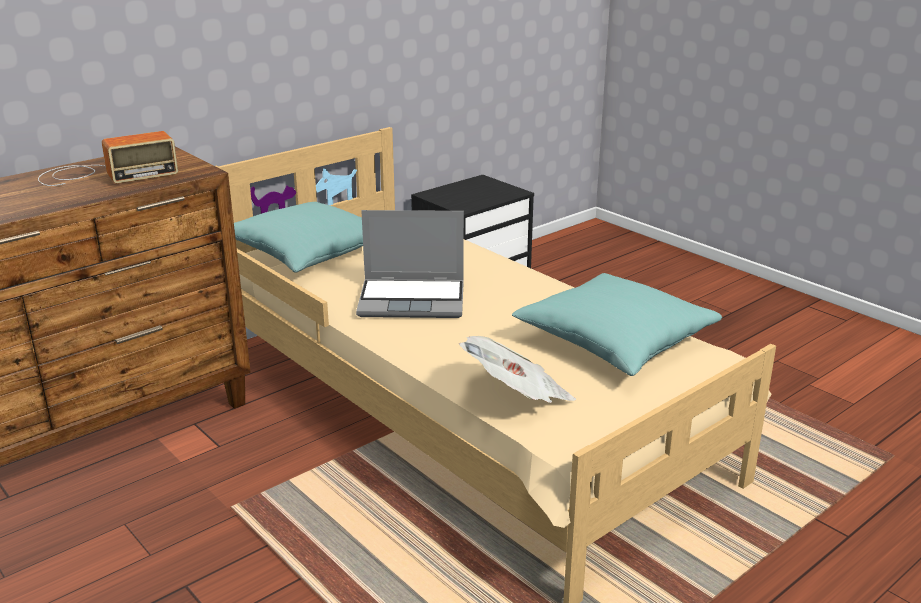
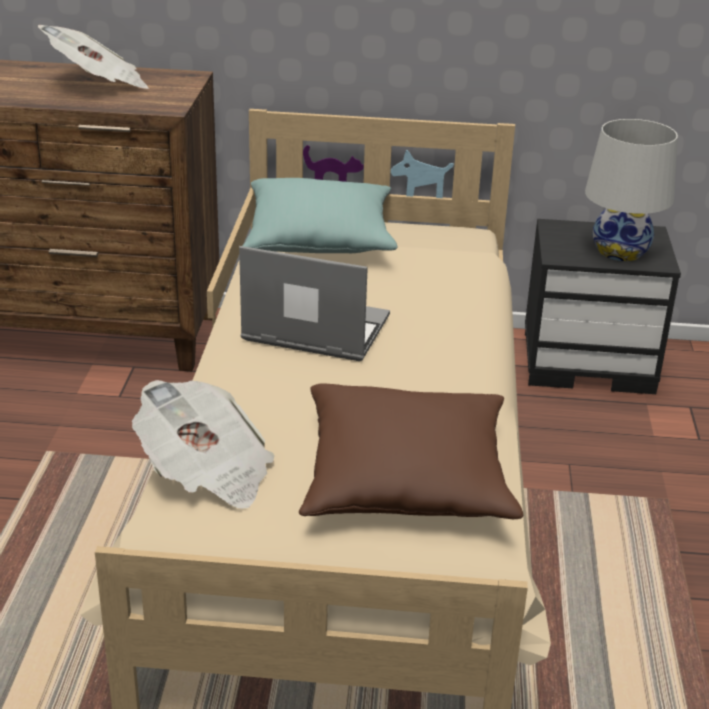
camera: 45 degrees right, 5 degrees up
radio [38,131,178,186] -> newspaper [38,25,150,89]
laptop [356,210,464,318] -> laptop turned 150 degrees clockwise [239,246,390,361]
turquoise pillow [512,273,722,376] -> brown pillow [299,383,523,519]
none -> white table lamp [585,119,678,261]

